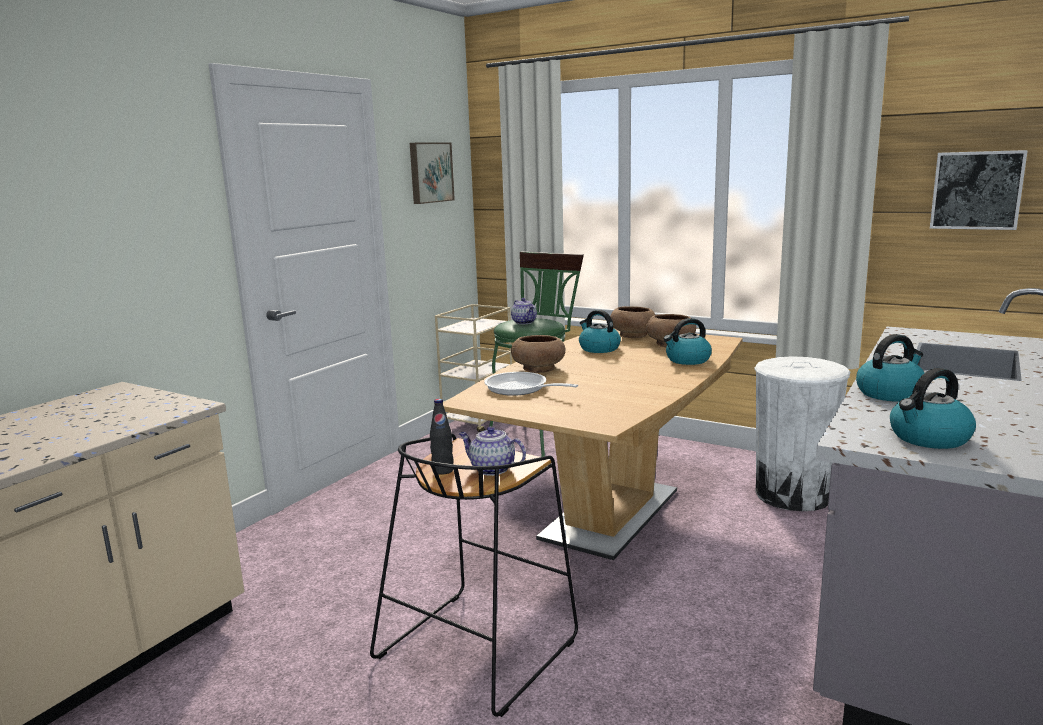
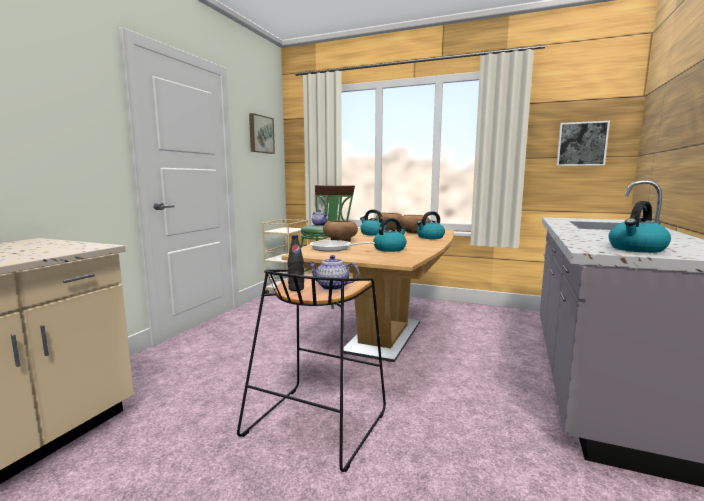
camera: 10 degrees left, 5 degrees down
white trash can [754,356,850,511] -> none
kettle [856,334,925,402] -> kettle moved to [373,218,407,252]

